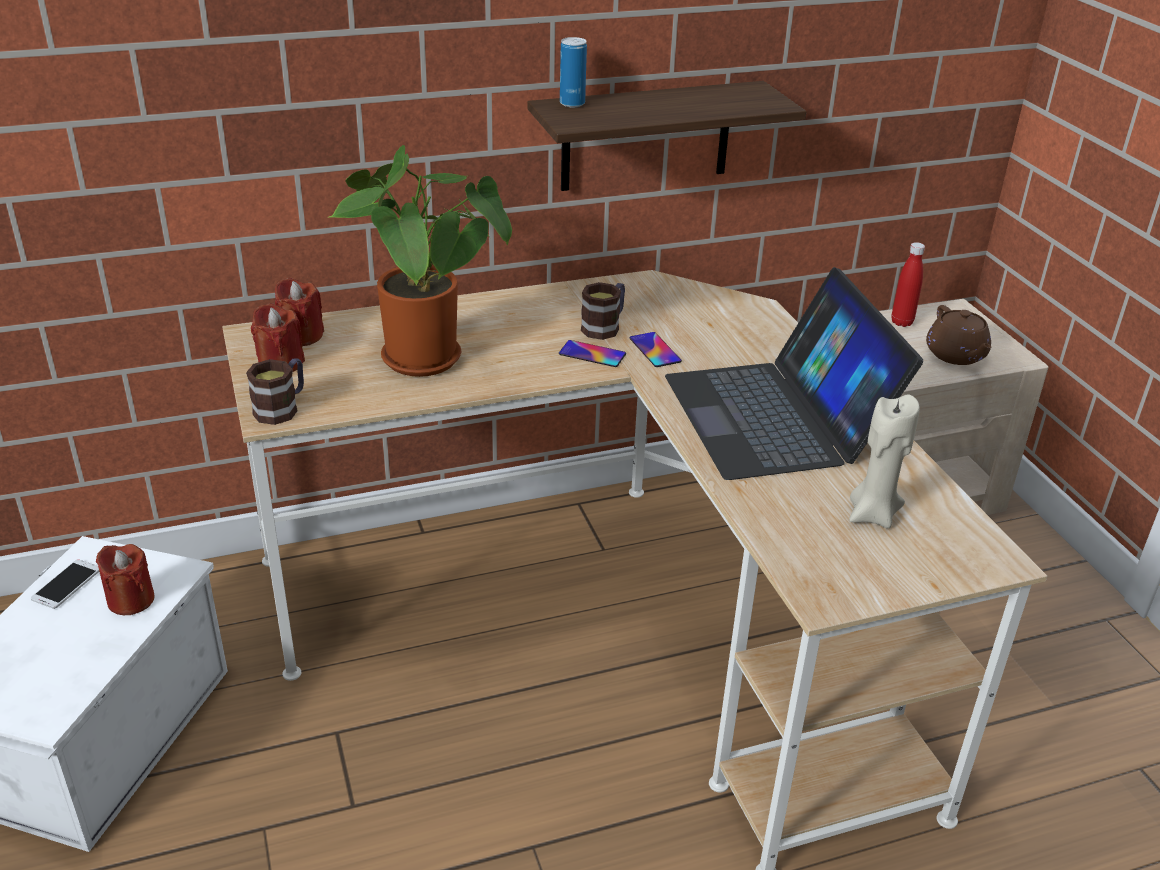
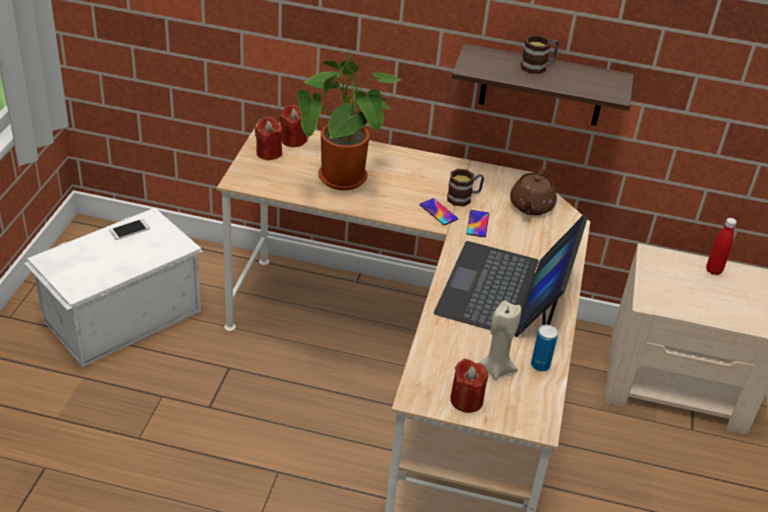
camera: 30 degrees right, 5 degrees up
red candle [96,544,155,615] -> red candle moved to [450,359,488,413]
mug [246,358,304,425] -> mug moved to [520,35,559,74]
can [560,37,587,107] -> can moved to [531,325,558,371]
brown teapot [926,305,991,365] -> brown teapot moved to [510,169,557,215]

